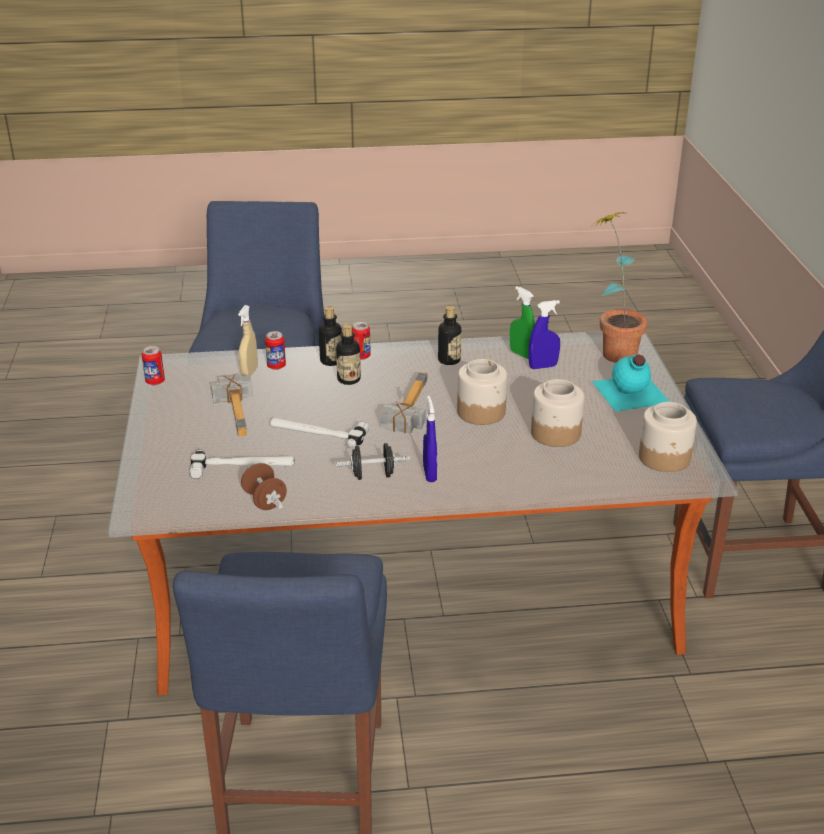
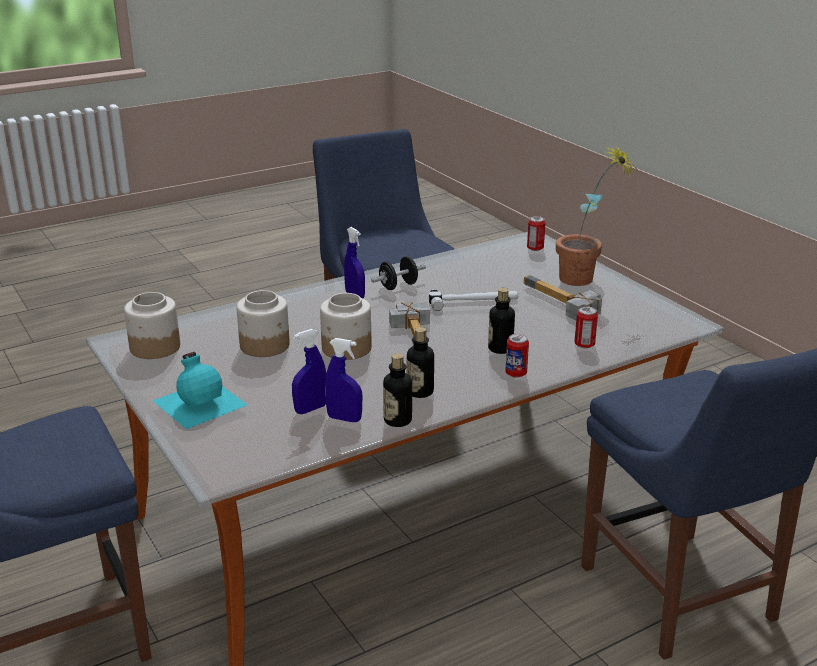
camera: 155 degrees right, 5 degrees down
can [142,346,165,385] -> can moved to [527,216,546,251]
hammer [189,450,294,479] -> none
beige spray bottle [238,305,258,377] -> none
brown dumbbell [241,463,287,510] -> none
bottle [319,306,342,366] -> bottle moved to [383,353,412,427]
green spray bottle [510,286,535,359] -> blue spray bottle [325,338,362,422]
potted plant [592,212,648,363] -> potted plant moved to [556,144,638,286]

